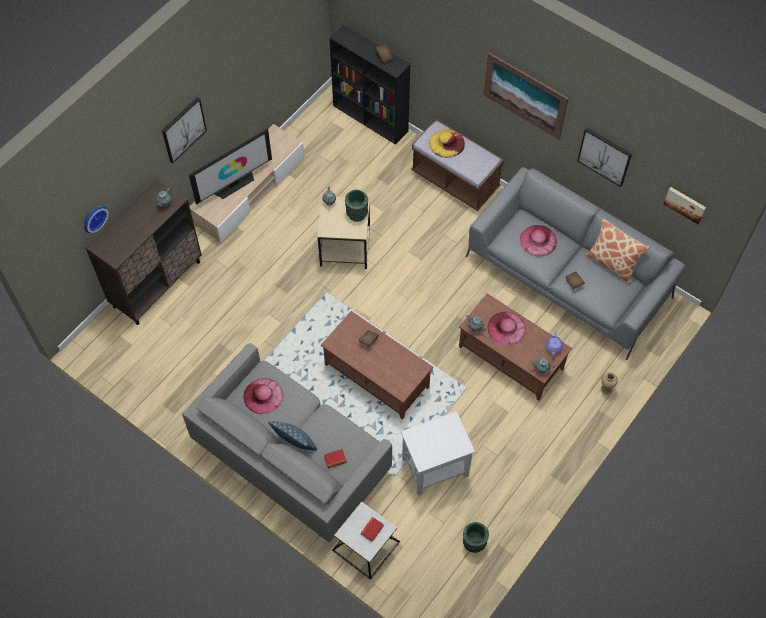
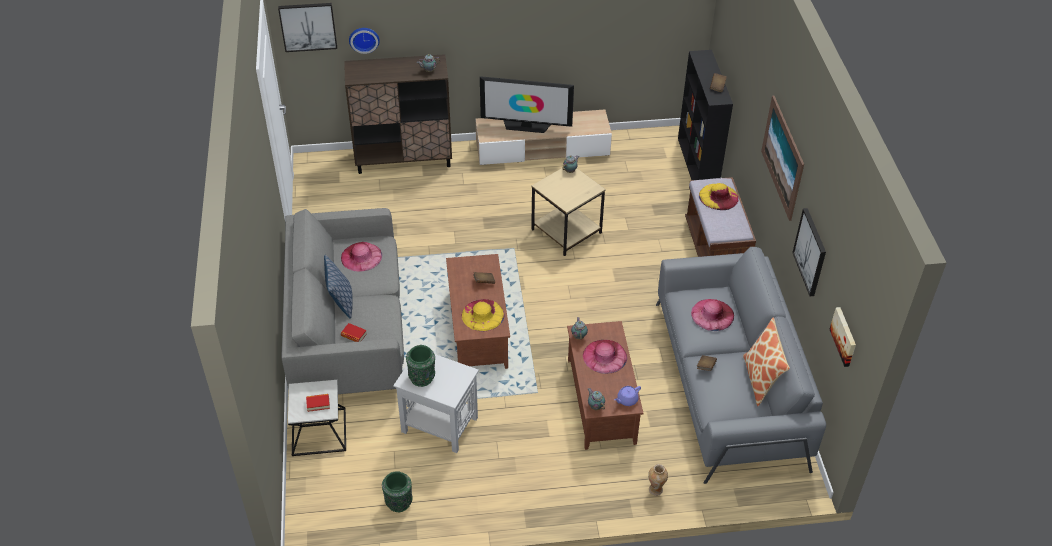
camera: 45 degrees right, 15 degrees down
picture [162,97,207,163] -> picture moved to [278,3,337,52]
green vase [345,190,368,222] -> green vase moved to [406,345,435,387]
none -> yellow hat [461,299,505,331]

